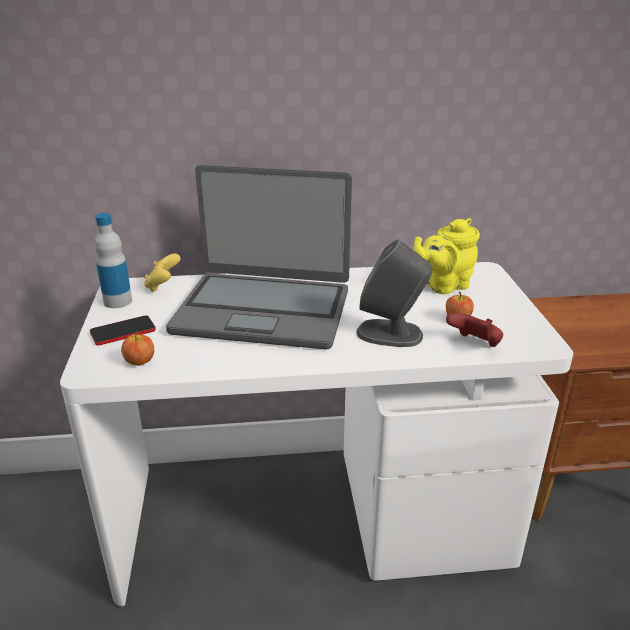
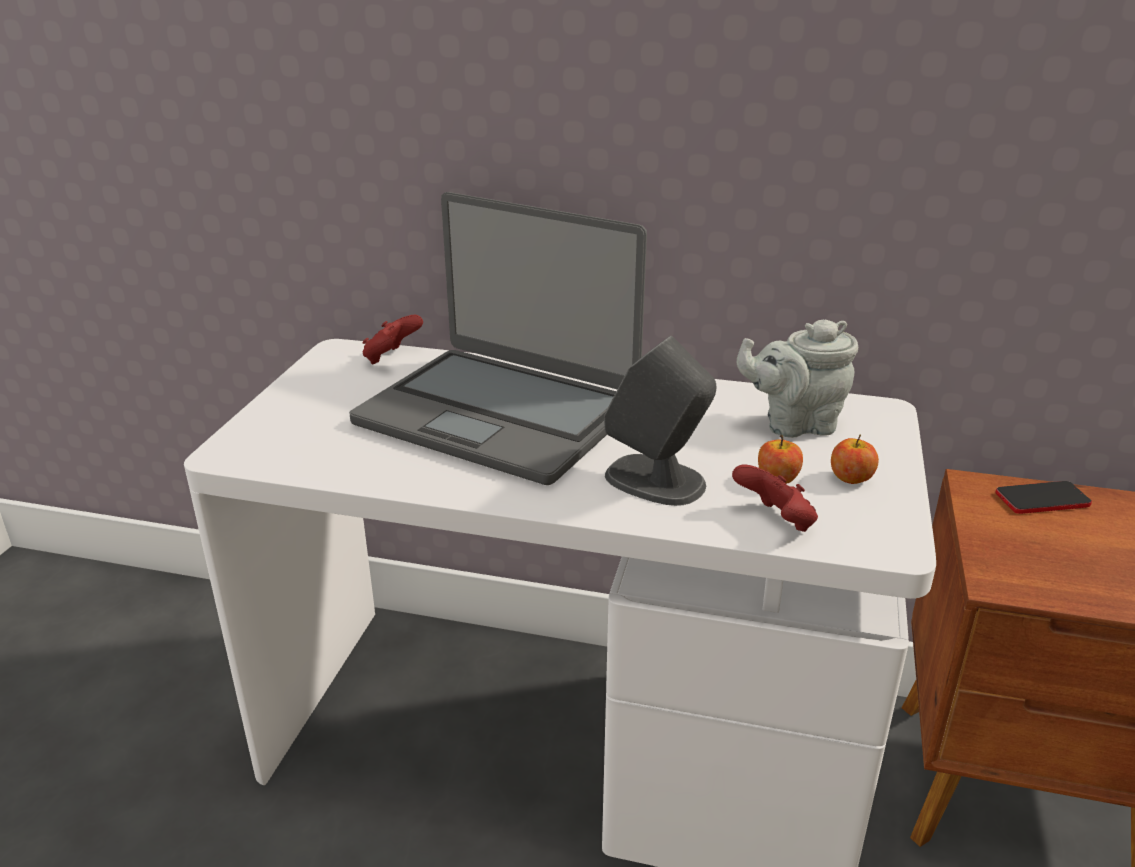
camera: 20 degrees right, 0 degrees up
phone [90,316,156,345] -> phone moved to [995,481,1092,514]
bottle [94,213,132,308] -> none
apple [121,332,154,366] -> apple moved to [831,435,879,484]
yellow game controller [144,253,181,292] -> red game controller [363,315,423,364]
yellow teapot [413,218,480,294] -> grey teapot [737,320,858,438]

